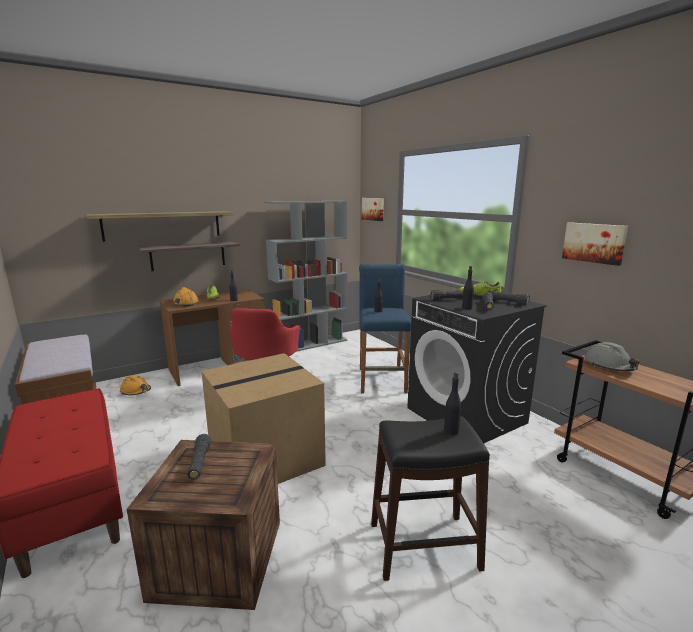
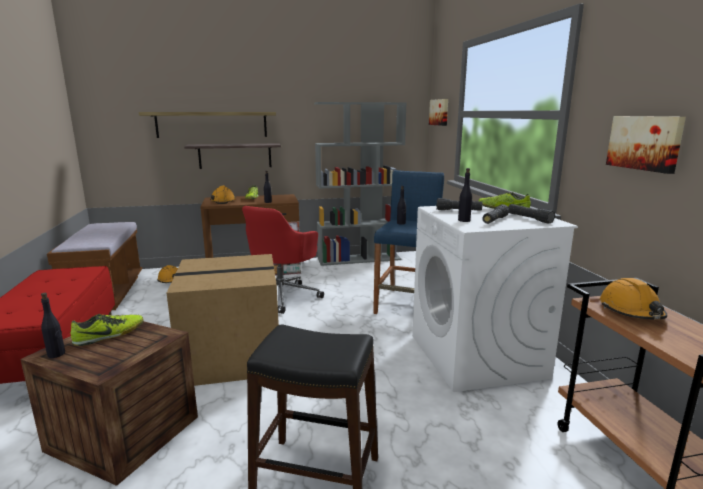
camera: 20 degrees right, 0 degrees up
black flashlight [187,434,211,480] -> shoe [71,313,144,346]
black washing machine [407,290,547,443] -> white washing machine [412,206,578,392]
black bottle [444,372,461,435] -> black bottle moved to [41,293,65,358]
grey hard hat [584,342,640,371] -> orange hard hat [600,278,667,319]

